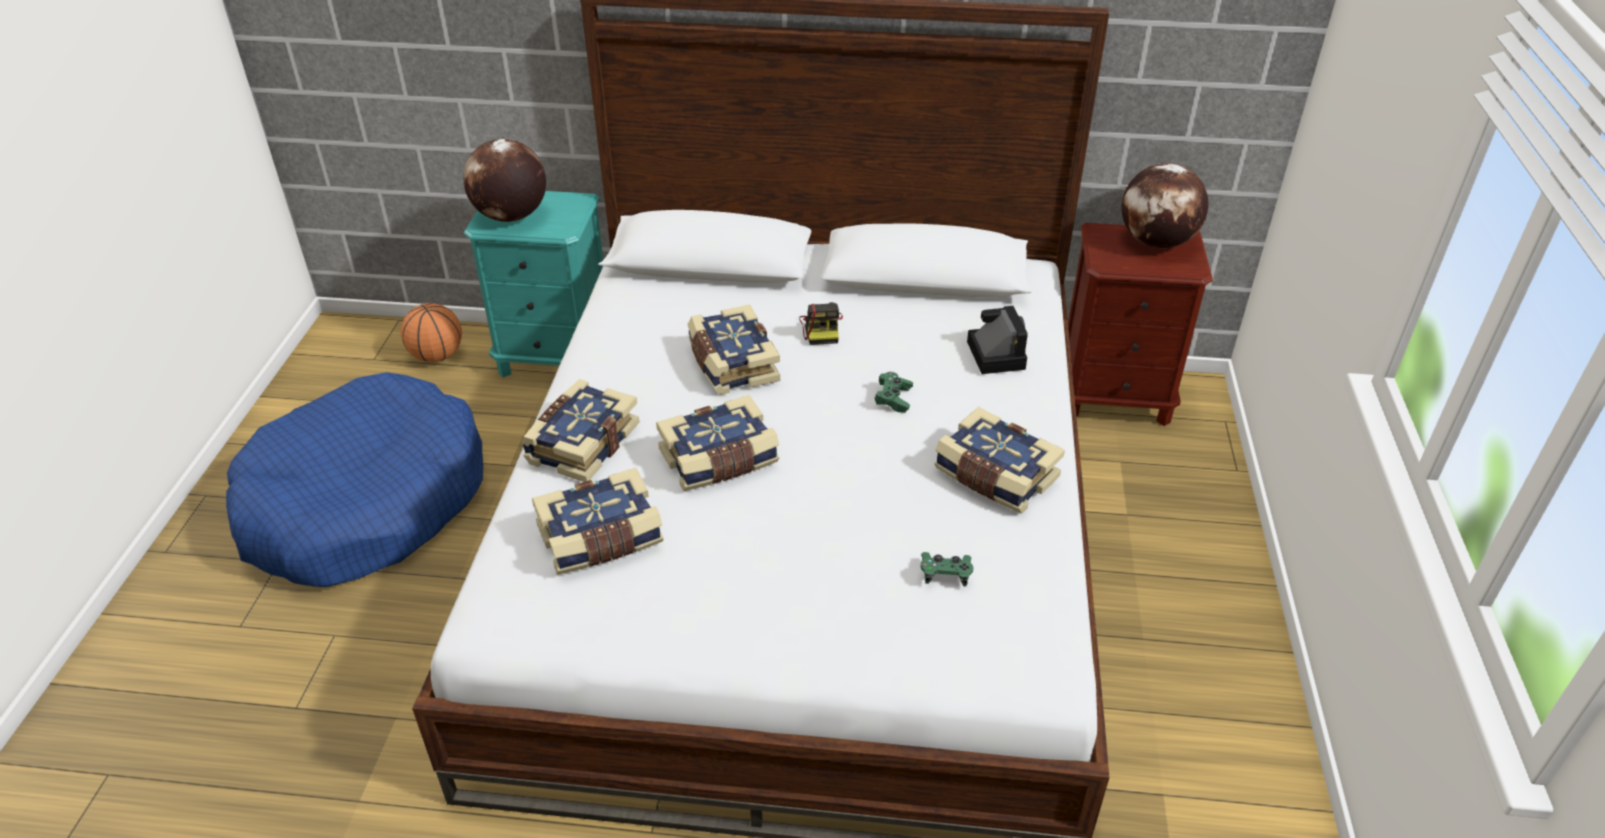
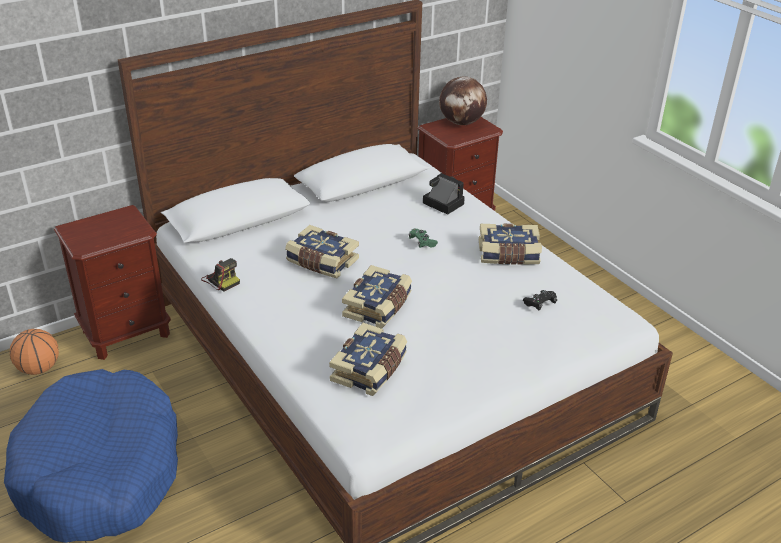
camera: 40 degrees left, 5 degrees down
globe [463,139,546,222] -> none
turquoise nightstand [464,191,604,378] -> brown nightstand [54,205,171,360]
book [521,379,640,482] -> none
camera [799,302,843,345] -> camera moved to [201,258,240,292]
green game controller [921,552,973,586] -> black game controller [523,290,557,311]

